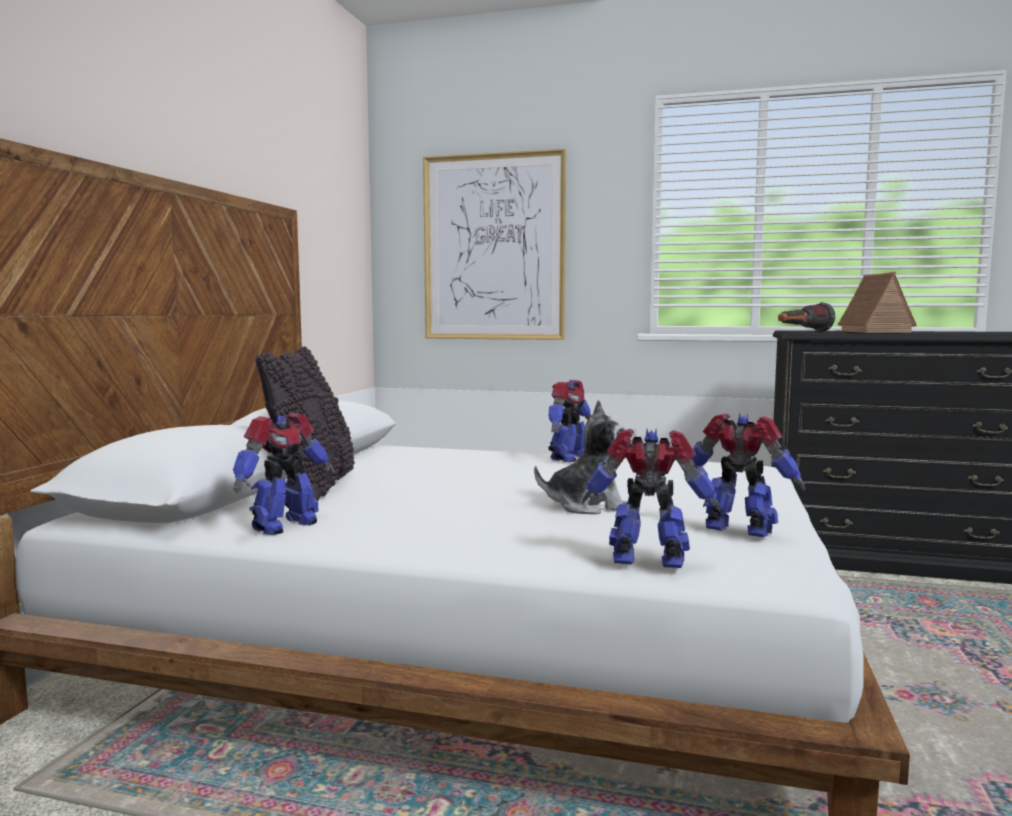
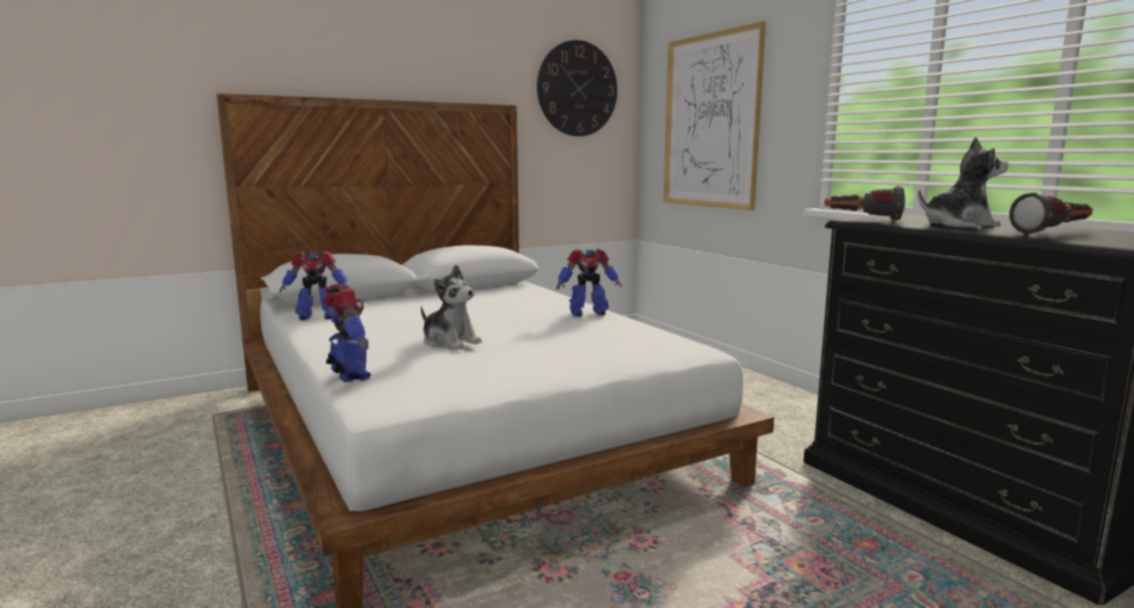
camera: 45 degrees right, 5 degrees up
black pillow [255,346,355,501] -> none
toy robot [684,413,805,537] -> none
toy house [836,272,917,333] -> plush toy [918,137,1009,228]
none -> wall clock [537,40,617,136]
none -> flashlight [1009,192,1093,234]

